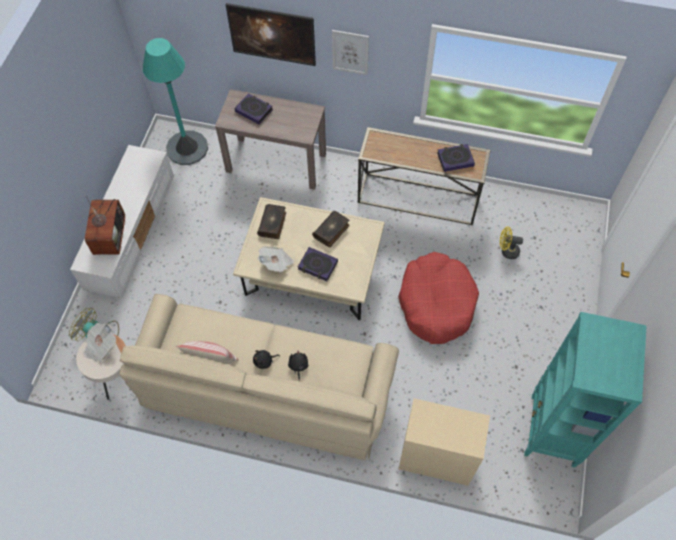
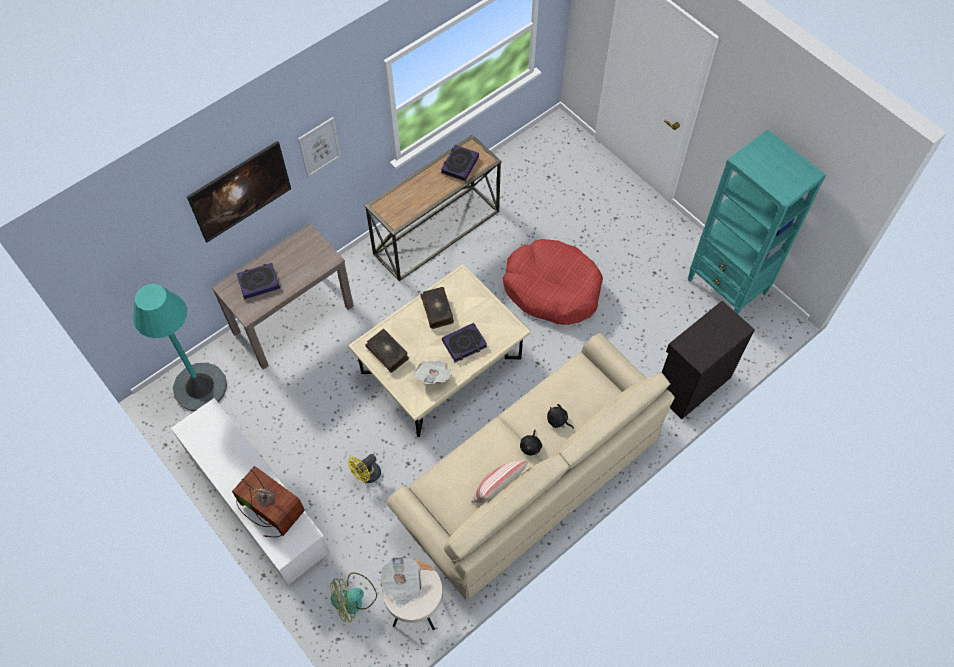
camera: 55 degrees left, 0 degrees up
beige cabinet [399,398,490,486] -> black cabinet [661,301,755,419]
yellow fan [500,227,523,259] -> yellow fan moved to [348,454,381,483]

